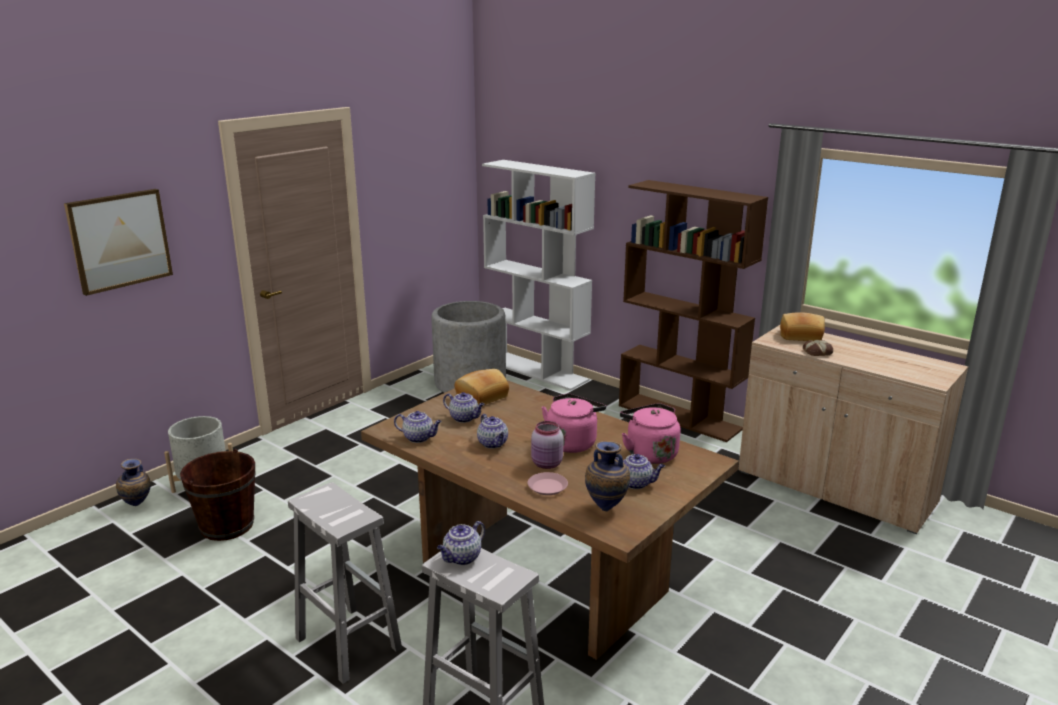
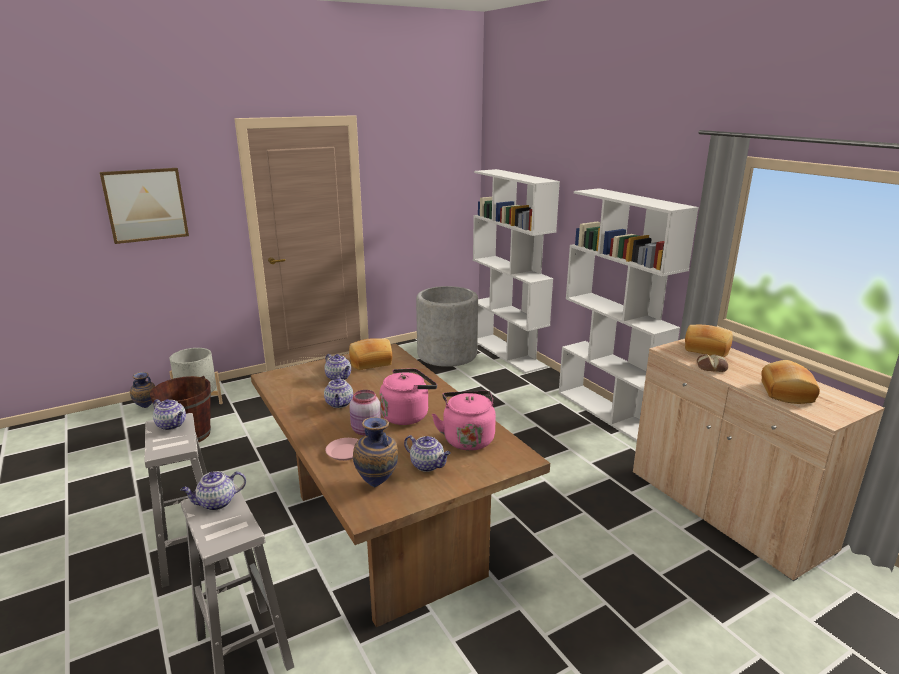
camera: 20 degrees right, 0 degrees up
teapot [394,411,442,443] -> teapot moved to [153,399,186,430]
brown bookcase [619,180,768,442] -> white bookcase [559,188,699,442]
none -> bread [761,360,820,404]

